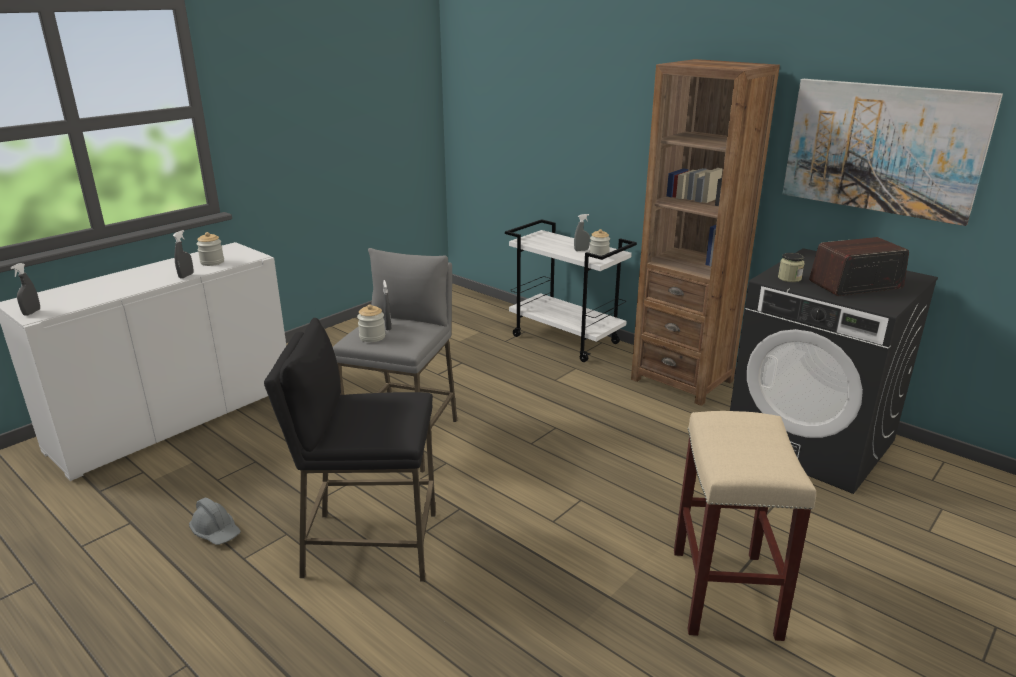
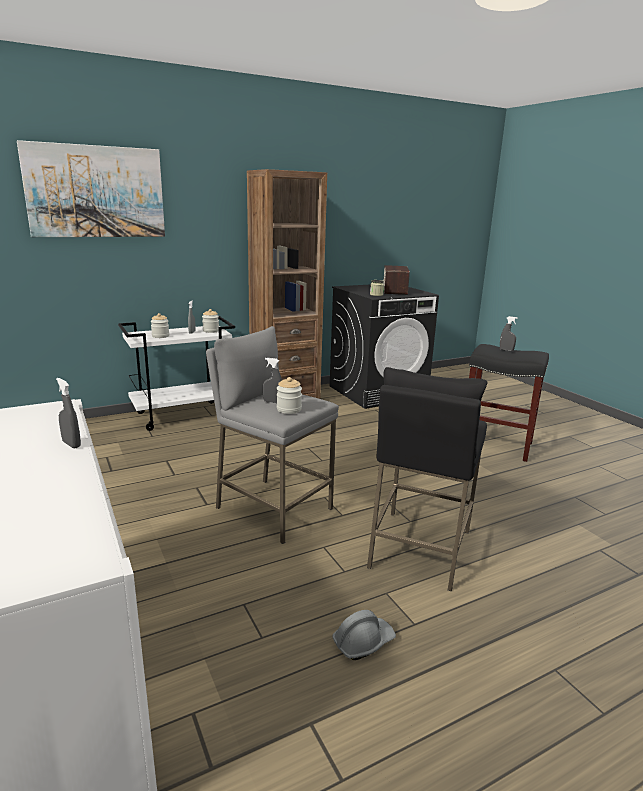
camera: 70 degrees left, 5 degrees down
grey spray bottle [11,263,40,316] -> grey spray bottle moved to [500,316,518,351]
jar [197,232,224,266] -> jar moved to [151,313,169,338]
beige stool [674,411,816,641] -> black stool [469,344,549,462]
picture [782,79,1003,226] -> picture moved to [17,140,165,237]

